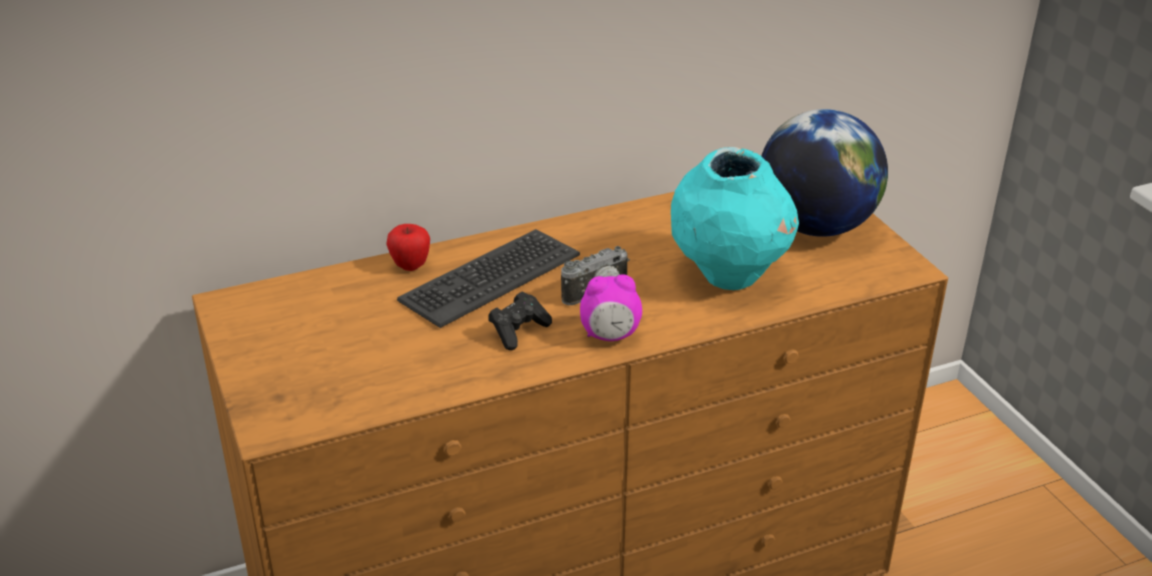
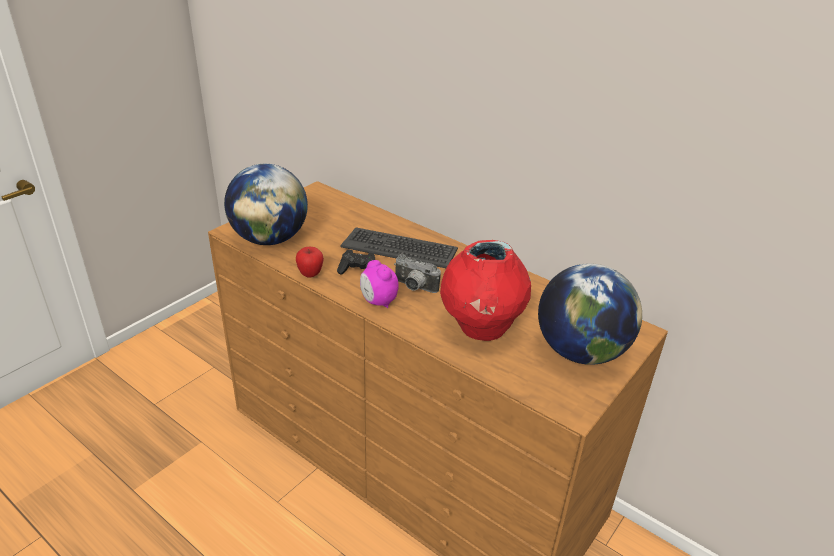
camera: 60 degrees right, 0 degrees up
apple [386,224,430,271] -> apple moved to [296,247,324,278]
turquoise vase [671,147,799,290] -> red vase [440,240,531,341]
none -> globe [224,164,308,245]

